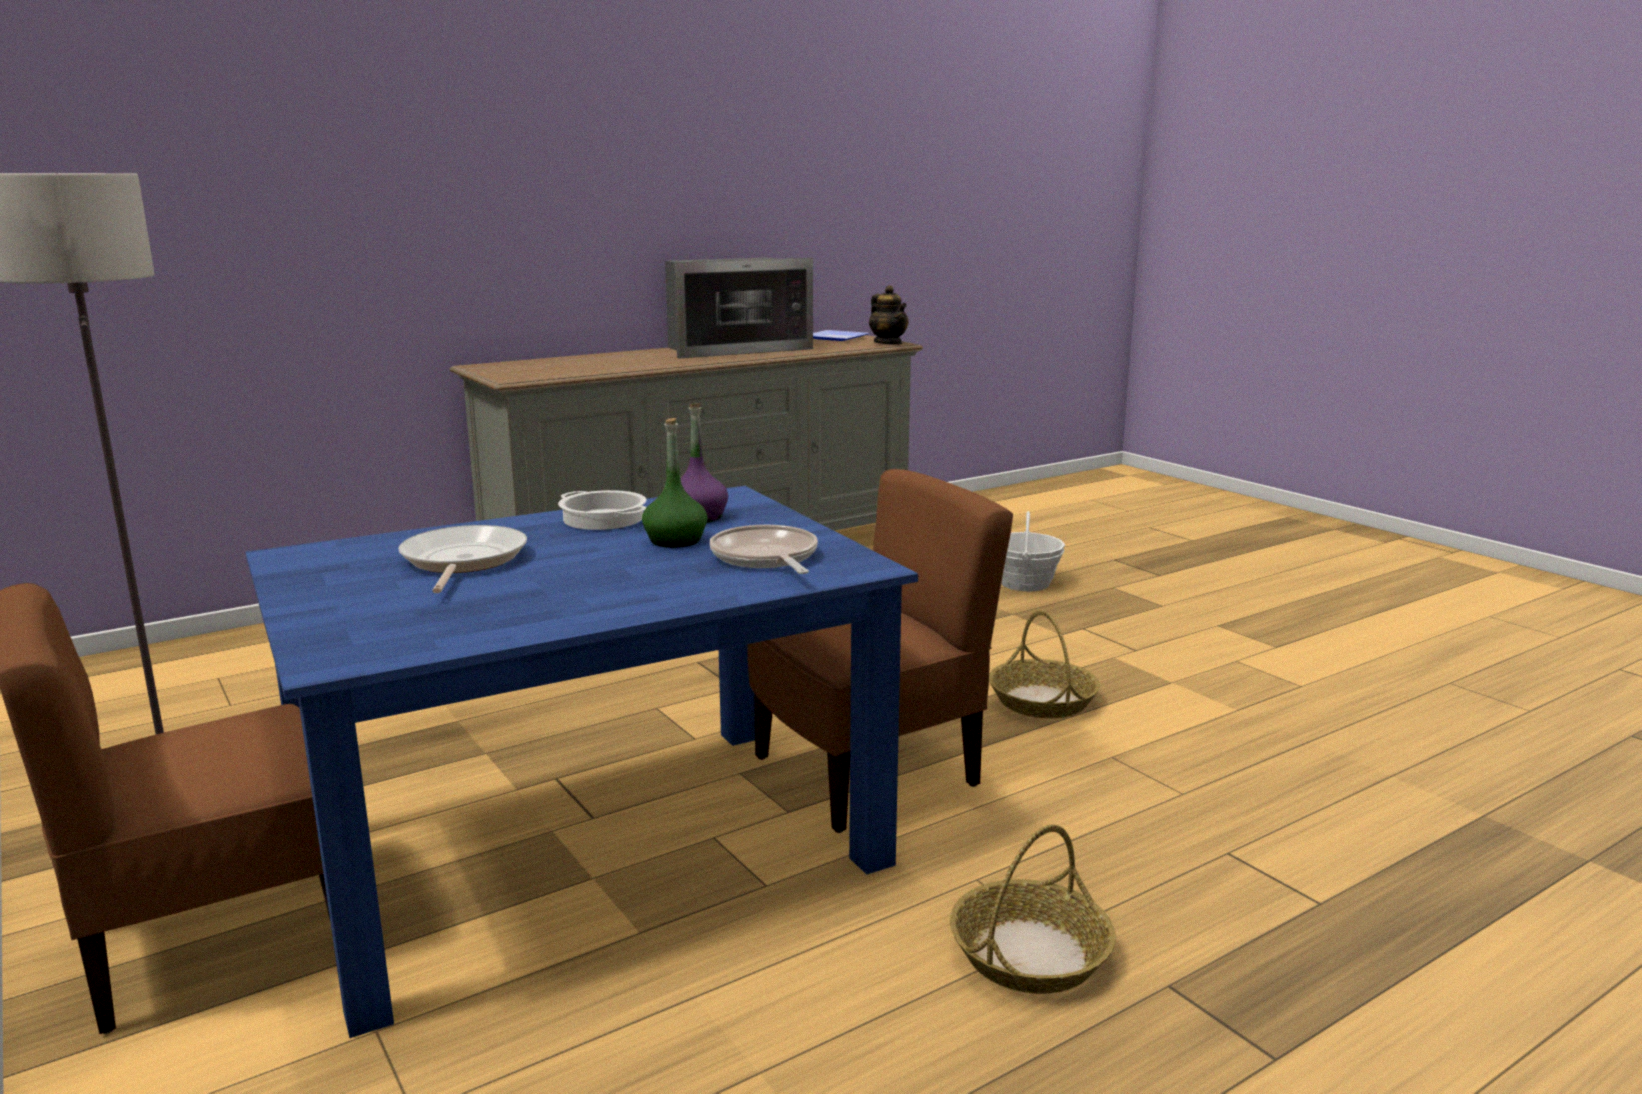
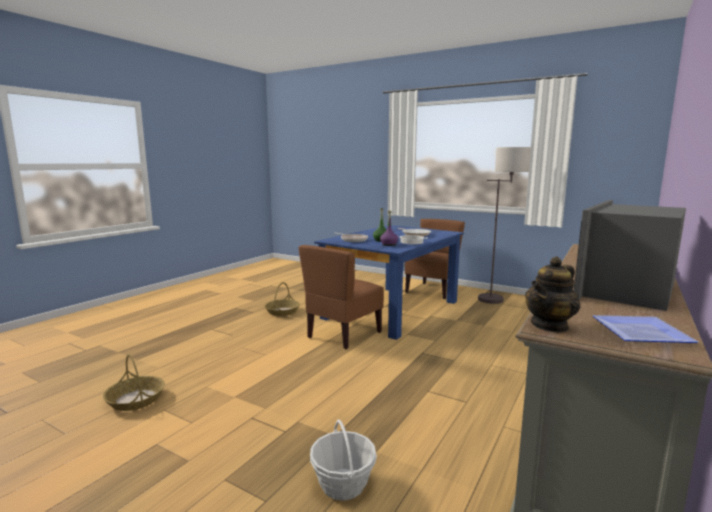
camera: 155 degrees right, 5 degrees down
teapot [869,285,908,345] -> teapot turned 75 degrees counterclockwise [525,256,580,333]
basket [989,610,1100,718] -> basket moved to [103,354,165,411]

